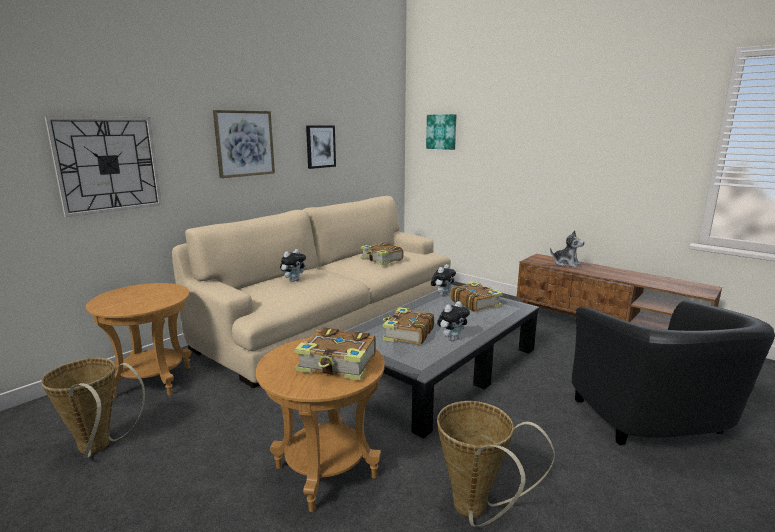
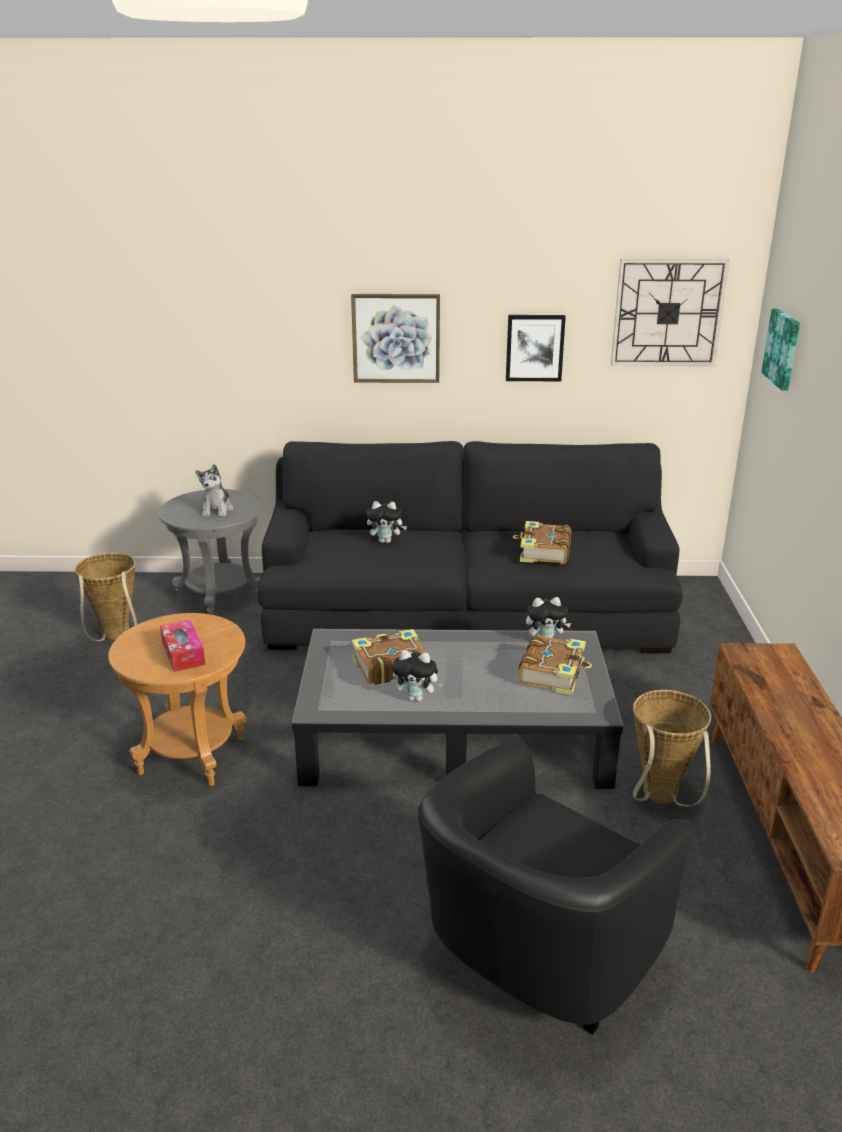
camera: 50 degrees right, 10 degrees up
wall clock [44,116,162,217] -> wall clock moved to [611,259,730,366]
brown side table [86,283,192,398] -> grey side table [159,489,261,615]
beige sofa [172,196,451,388] -> black sofa [257,441,683,653]
book [294,328,376,381] -> tissue box [160,620,205,672]
basket [437,401,555,527] -> basket moved to [633,690,711,806]
plush toy [550,230,584,268] -> plush toy moved to [195,464,234,517]

